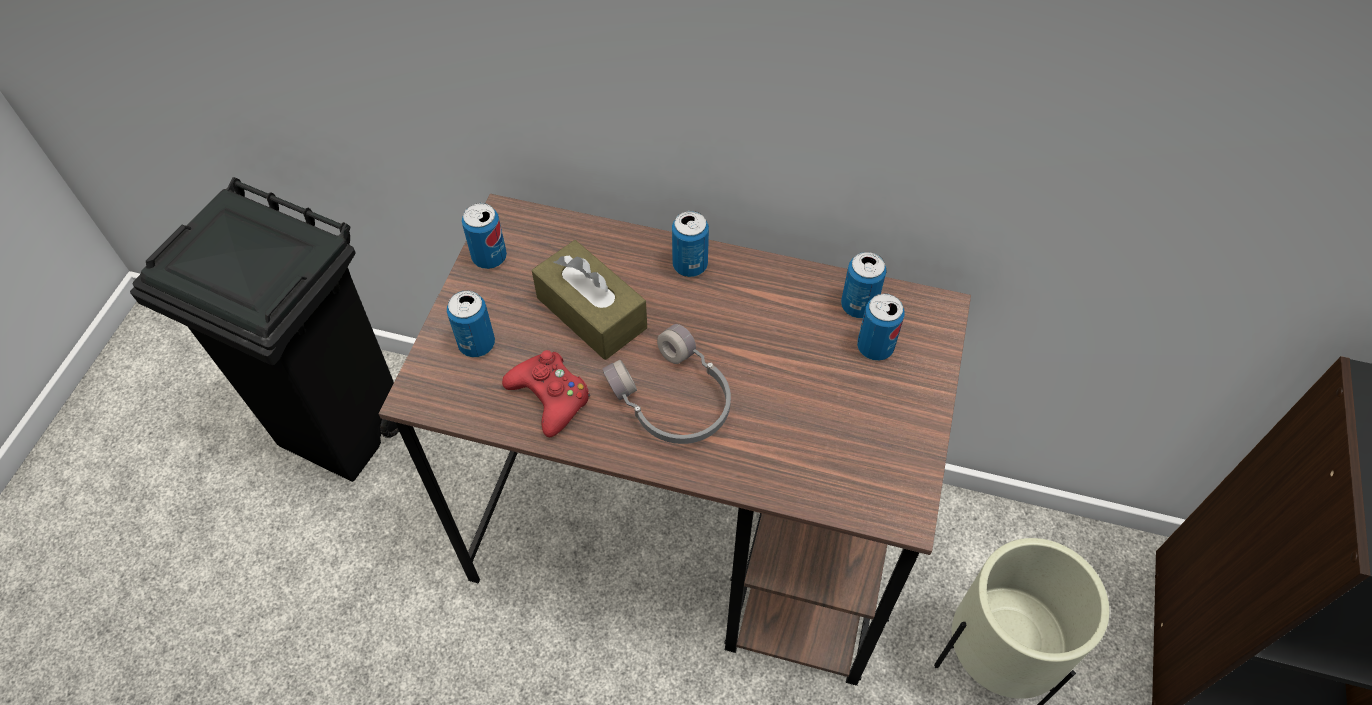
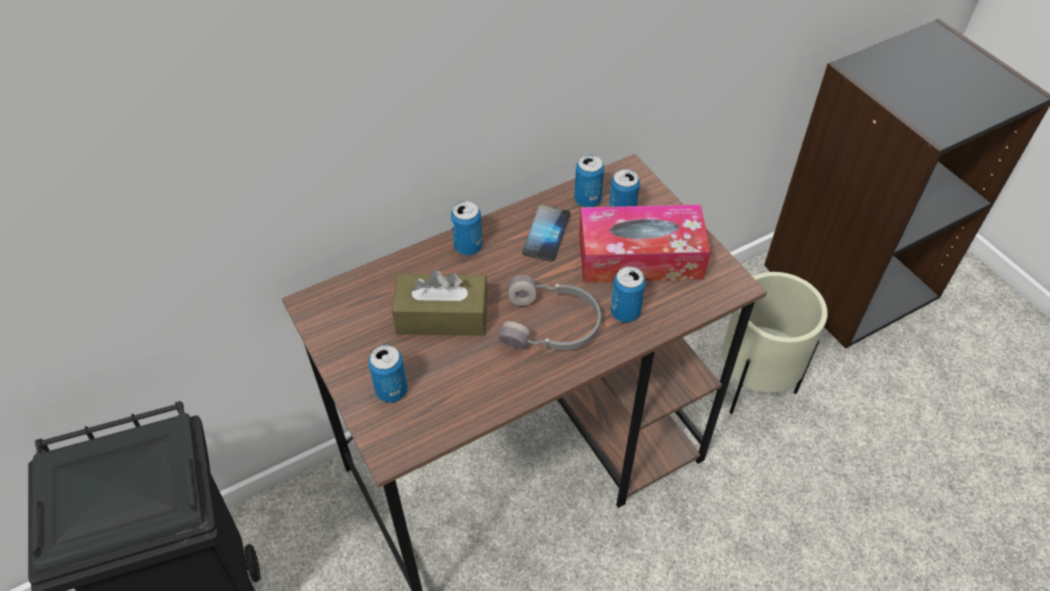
camera: 45 degrees left, 5 degrees down
can [462,203,507,269] -> can moved to [611,266,646,322]
red game controller [502,350,590,437] -> none
none -> phone [522,205,570,262]
none -> tissue box [579,205,711,283]

